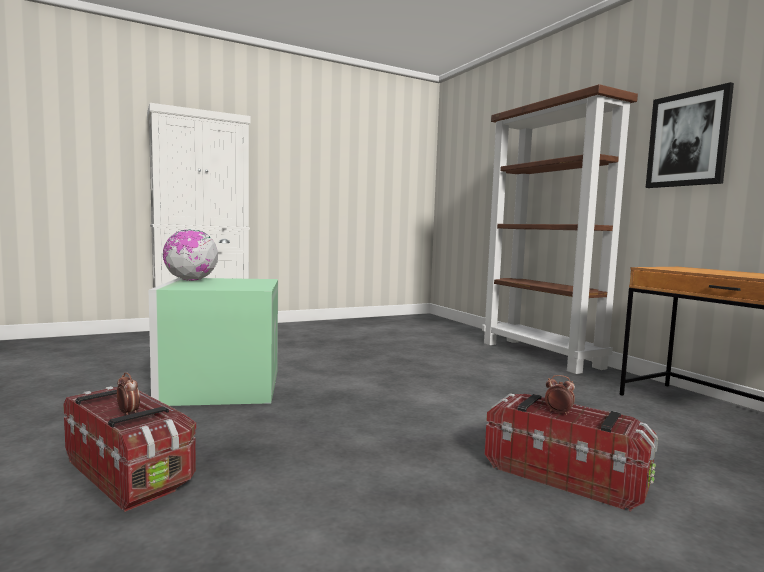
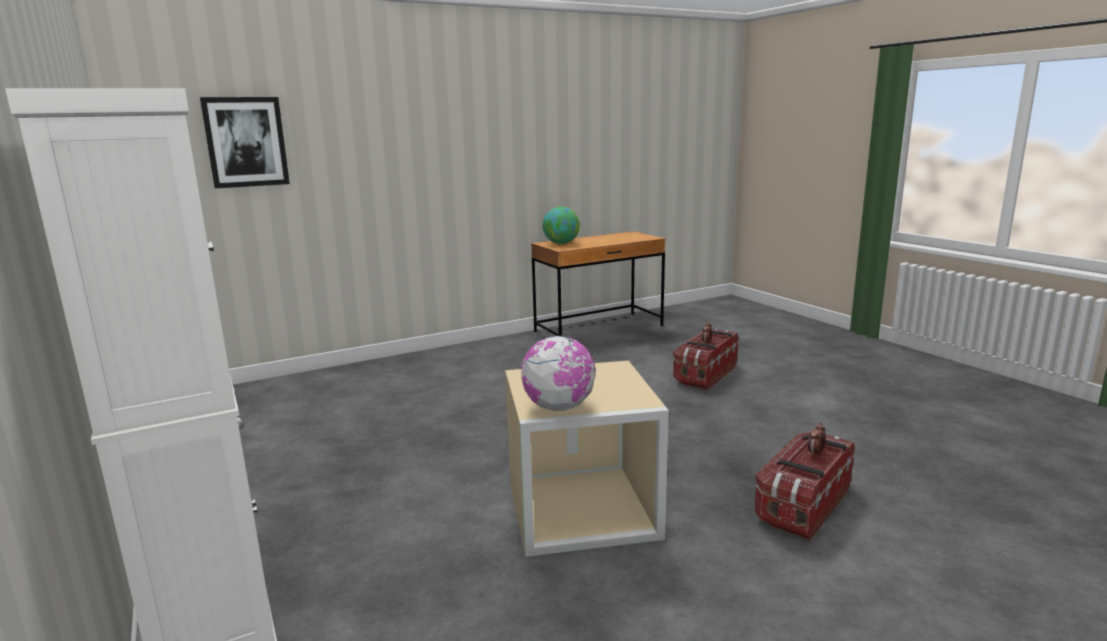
camera: 90 degrees left, 10 degrees up
green storage box [149,278,278,406] -> beige storage box [505,360,669,557]
brown bookcase [482,84,638,374] -> none
picture [646,82,734,188] -> picture moved to [200,97,290,189]
none -> globe [543,206,580,244]

